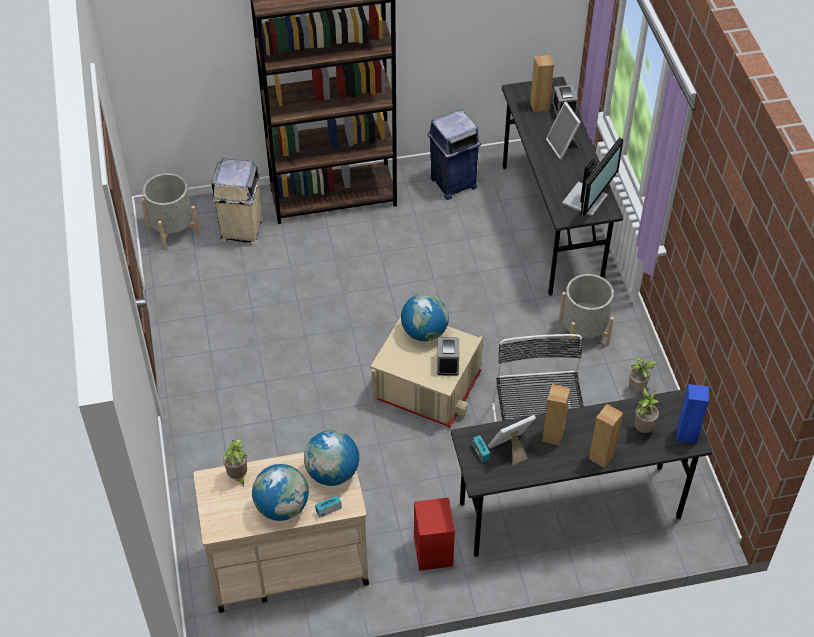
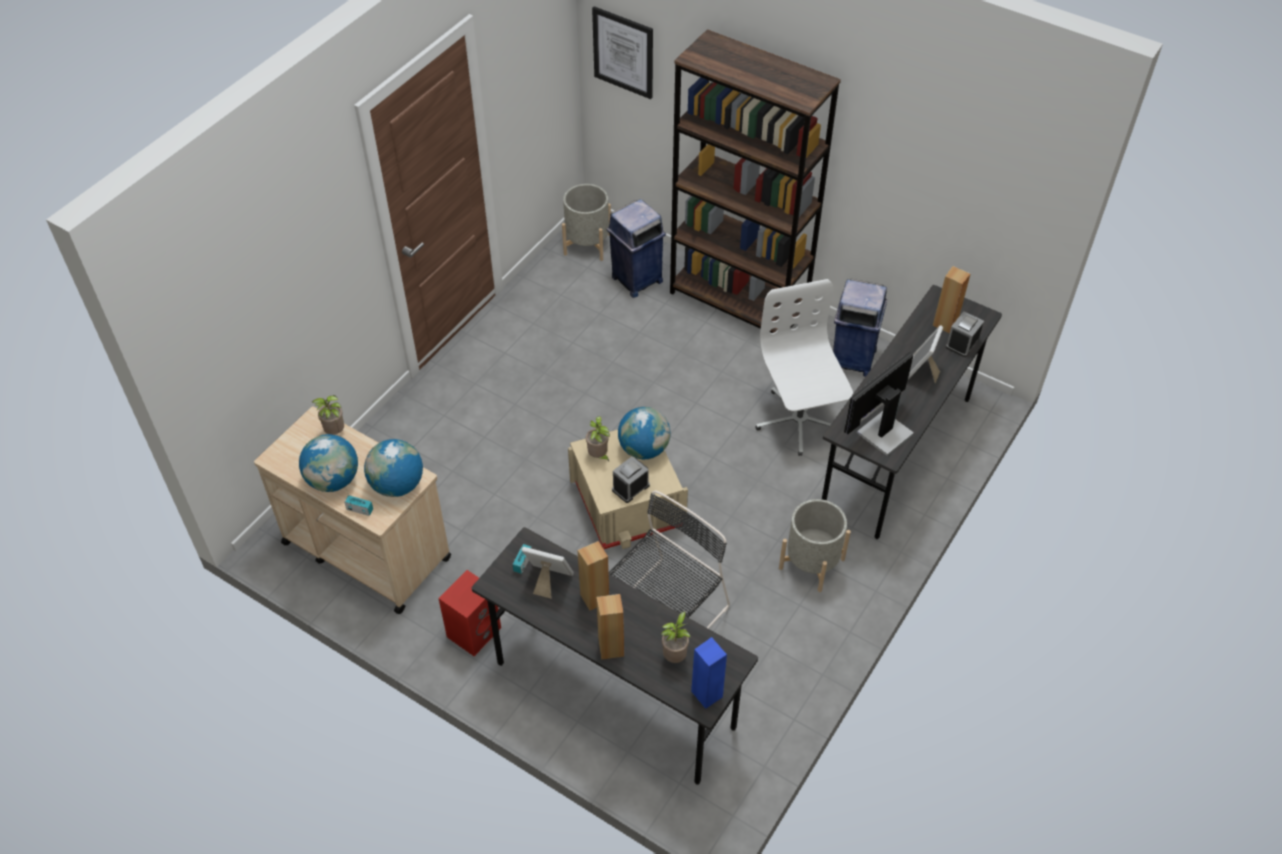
camera: 45 degrees right, 0 degrees up
beige trash can [211,159,263,246] -> blue trash can [607,199,666,298]
monitor [562,138,624,217] -> monitor turned 150 degrees clockwise [844,352,914,456]
potted plant [629,357,657,393] -> potted plant moved to [586,416,610,461]
none -> picture [592,6,653,99]
none -> white office chair [755,279,853,456]

